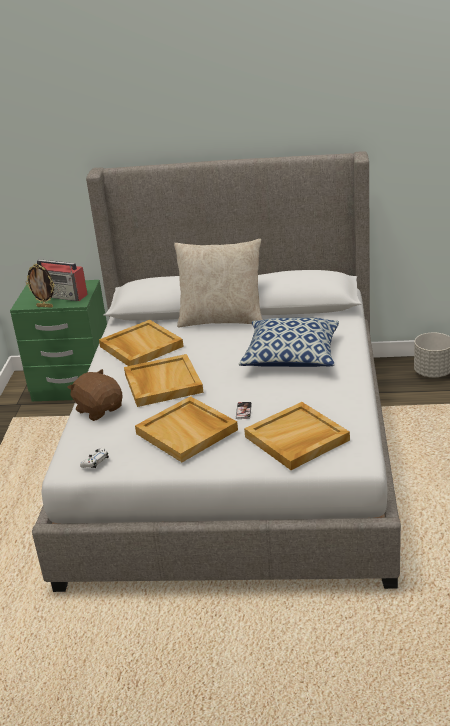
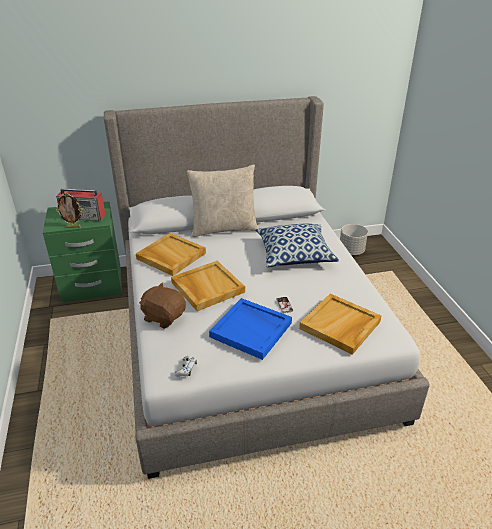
camera: 20 degrees left, 5 degrees up
beige tray [135,396,238,462] -> blue tray [209,298,292,360]

